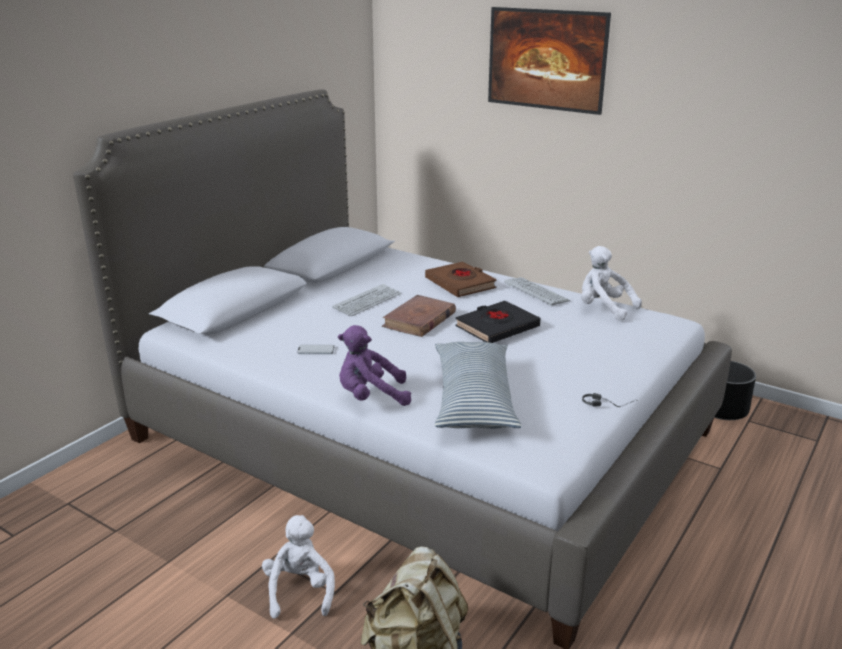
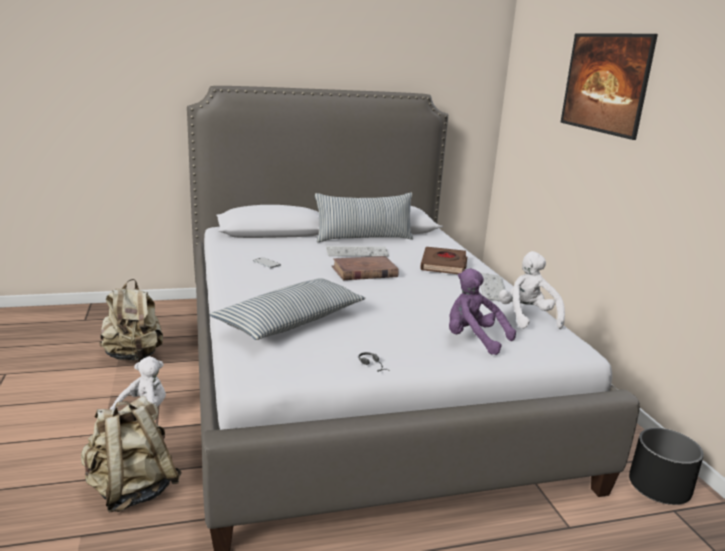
camera: 40 degrees right, 5 degrees down
purple plush toy [338,325,411,406] -> purple plush toy moved to [449,268,516,355]
black book [455,301,541,343] -> none
none -> beige backpack [99,279,163,362]
none -> pillow [315,193,413,242]

